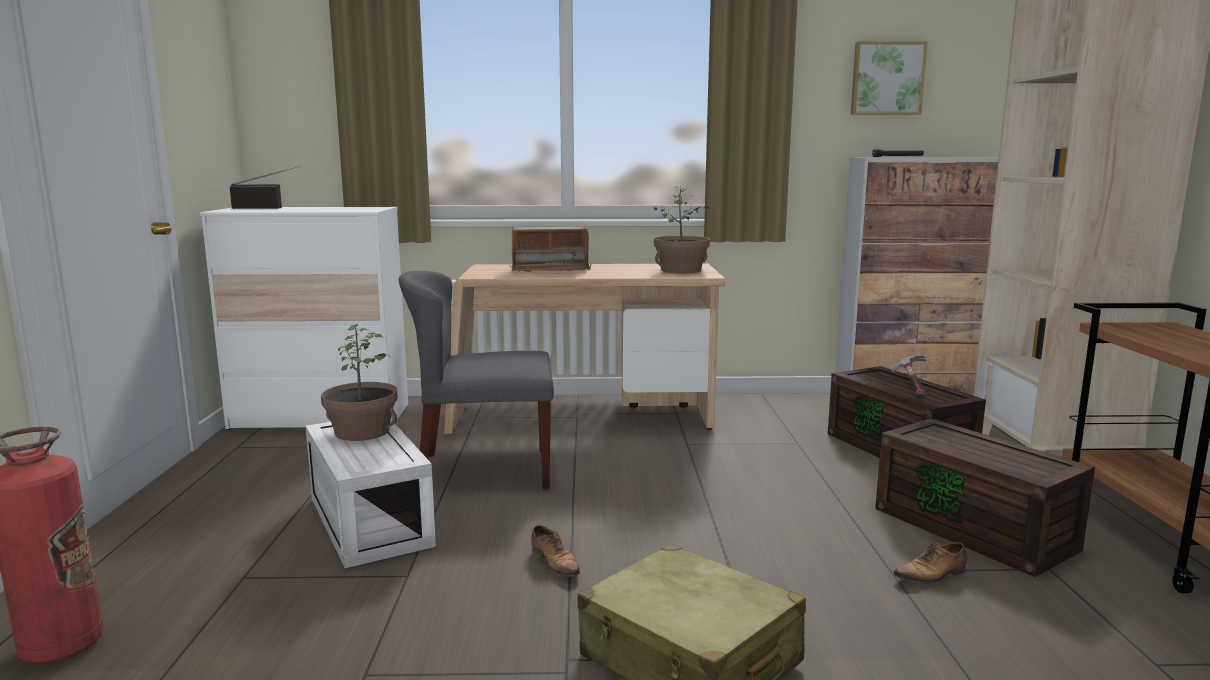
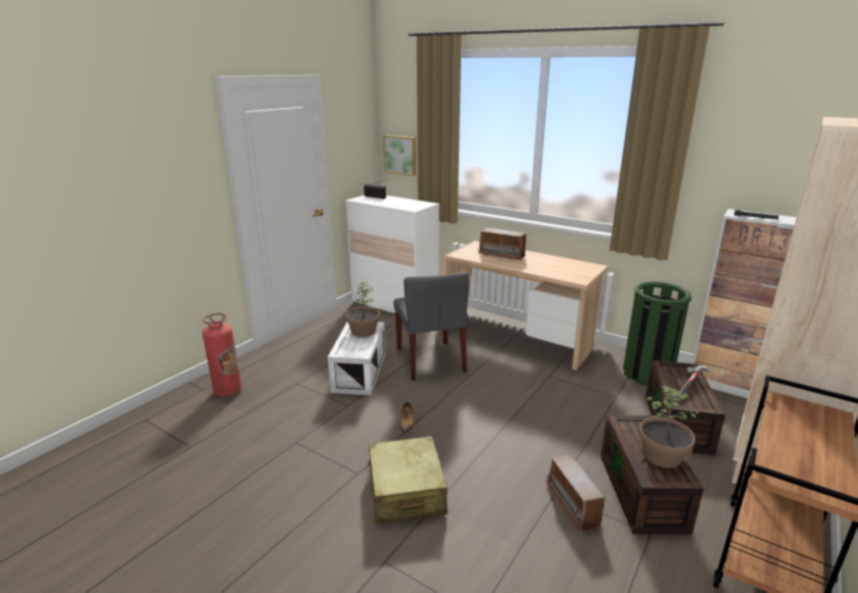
camera: 35 degrees right, 10 degrees up
grey chair [399,271,554,490] -> grey chair turned 135 degrees counterclockwise [394,271,469,381]
potted plant [654,186,710,273] -> potted plant moved to [637,386,699,468]
picture [851,41,928,115] -> picture moved to [383,135,416,176]
shoe [893,542,967,584] -> radio [546,454,607,534]
none -> green trash can [623,282,692,386]

